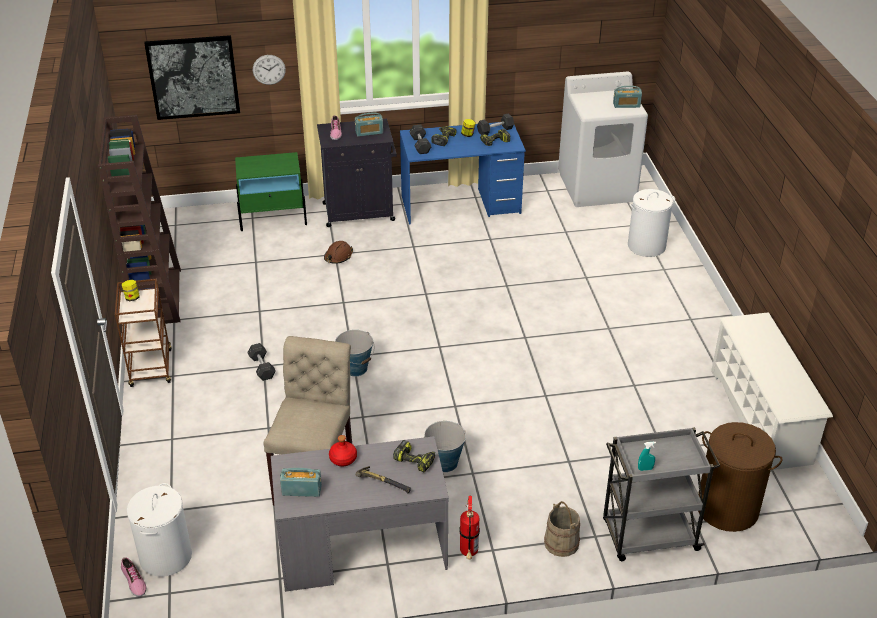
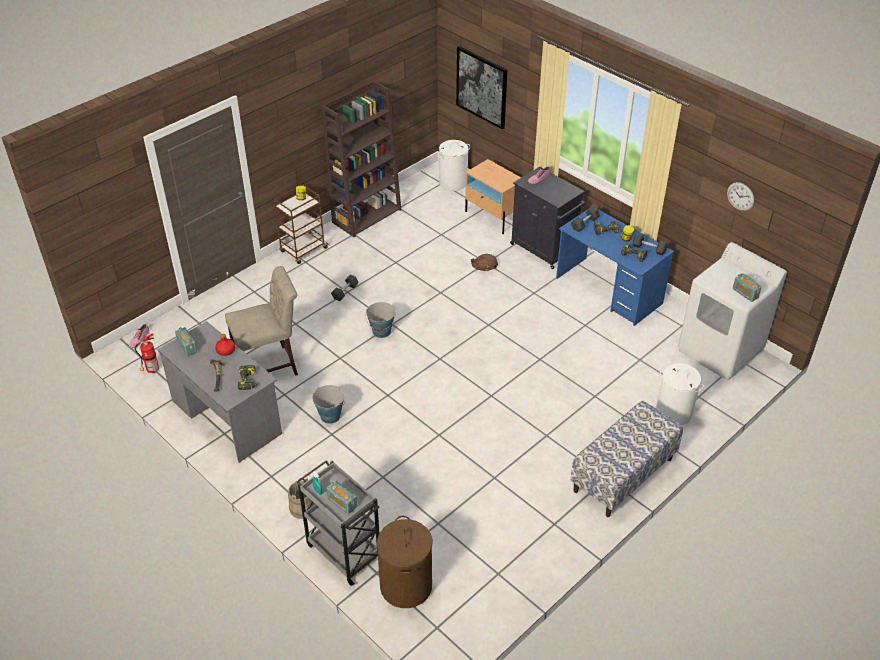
camera: 55 degrees right, 5 degrees up
white laundry basket [127,483,192,577] -> white laundry basket moved to [437,140,470,191]
green nightstand [235,152,307,231] -> beige nightstand [465,159,521,234]
wall clock [253,55,286,85] -> wall clock moved to [727,182,754,211]
radio [355,112,383,137] -> radio moved to [326,480,357,514]
fire extinguisher [459,495,480,560] -> fire extinguisher moved to [135,333,159,373]
white shoe rack [711,312,833,470] -> none
none -> bench [570,401,683,517]

